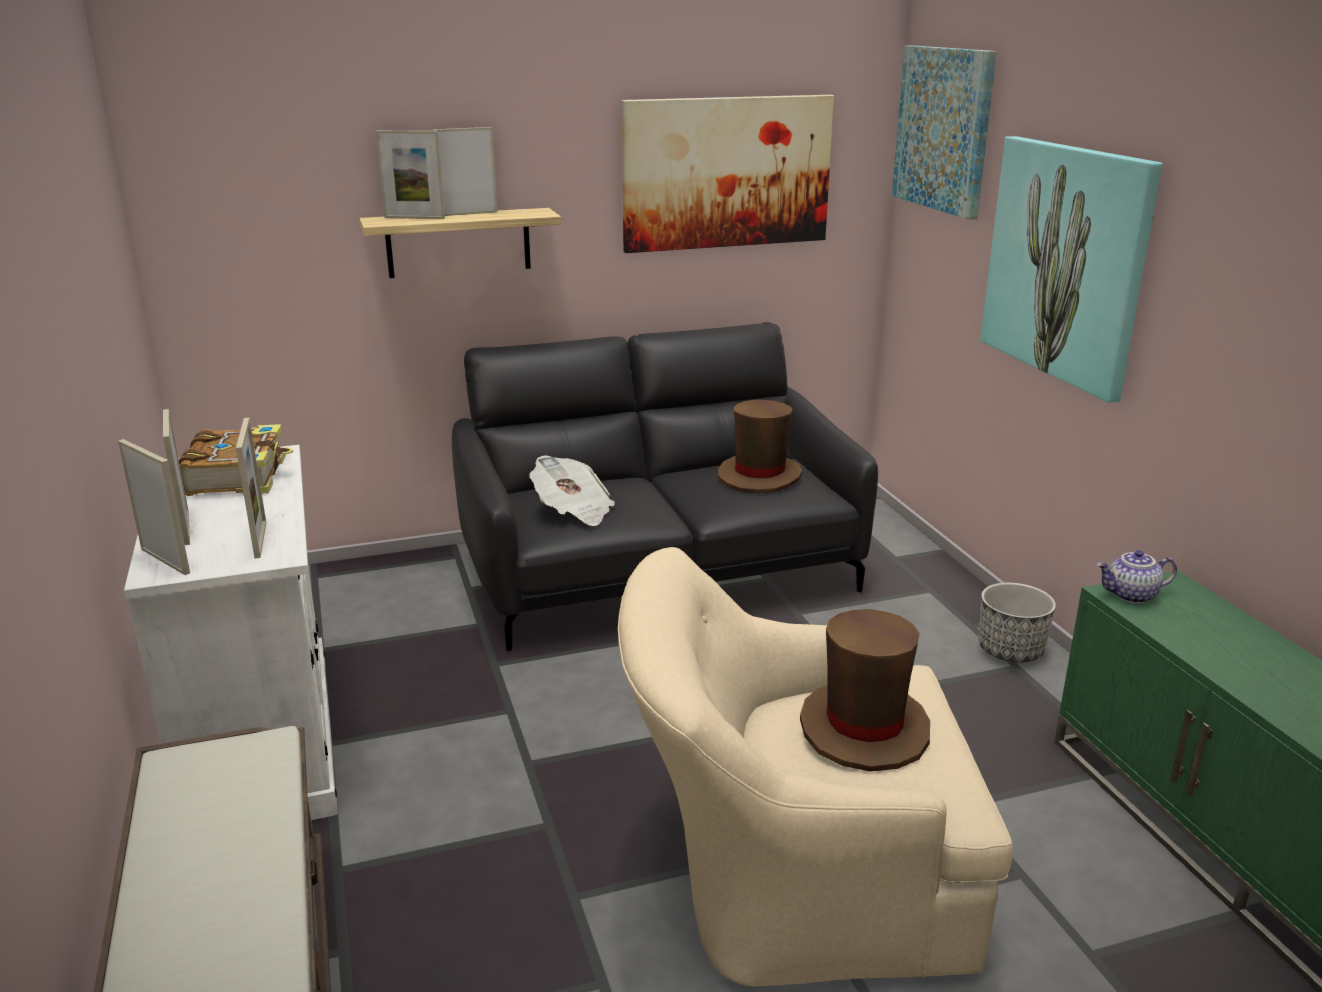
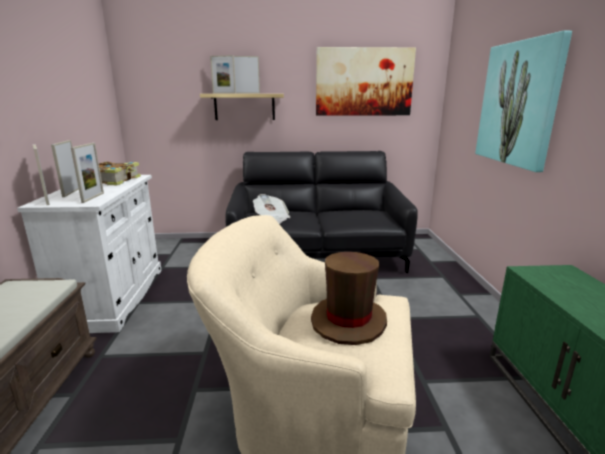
camera: 15 degrees right, 5 degrees down
brown hat [718,399,802,493] -> none
picture [892,45,997,220] -> none
planter [979,583,1056,663] -> none
teapot [1096,550,1177,604] -> none

